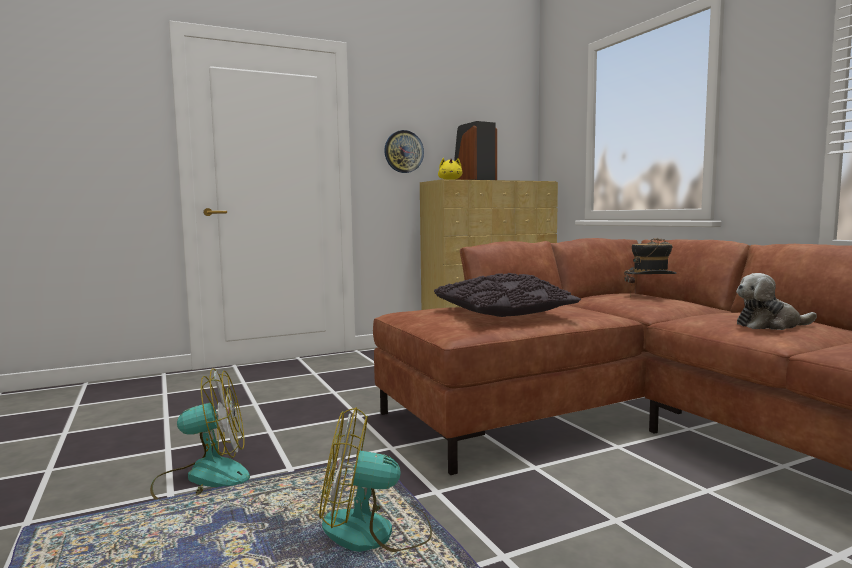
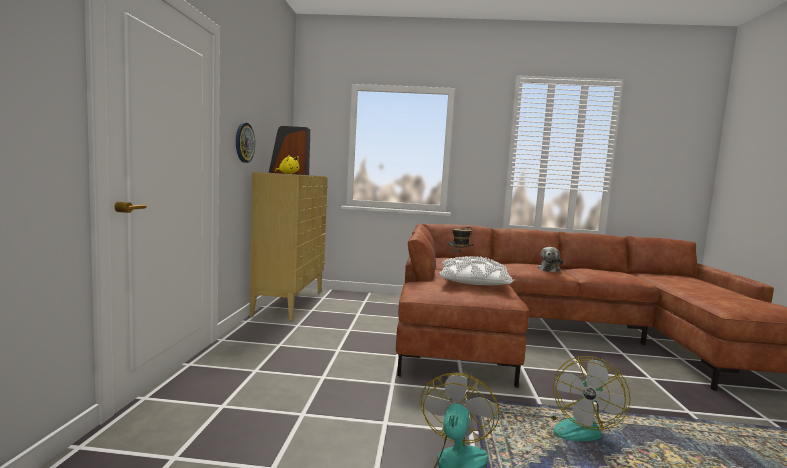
camera: 60 degrees left, 0 degrees up
black pillow [434,273,581,317] -> white pillow [439,256,514,285]

